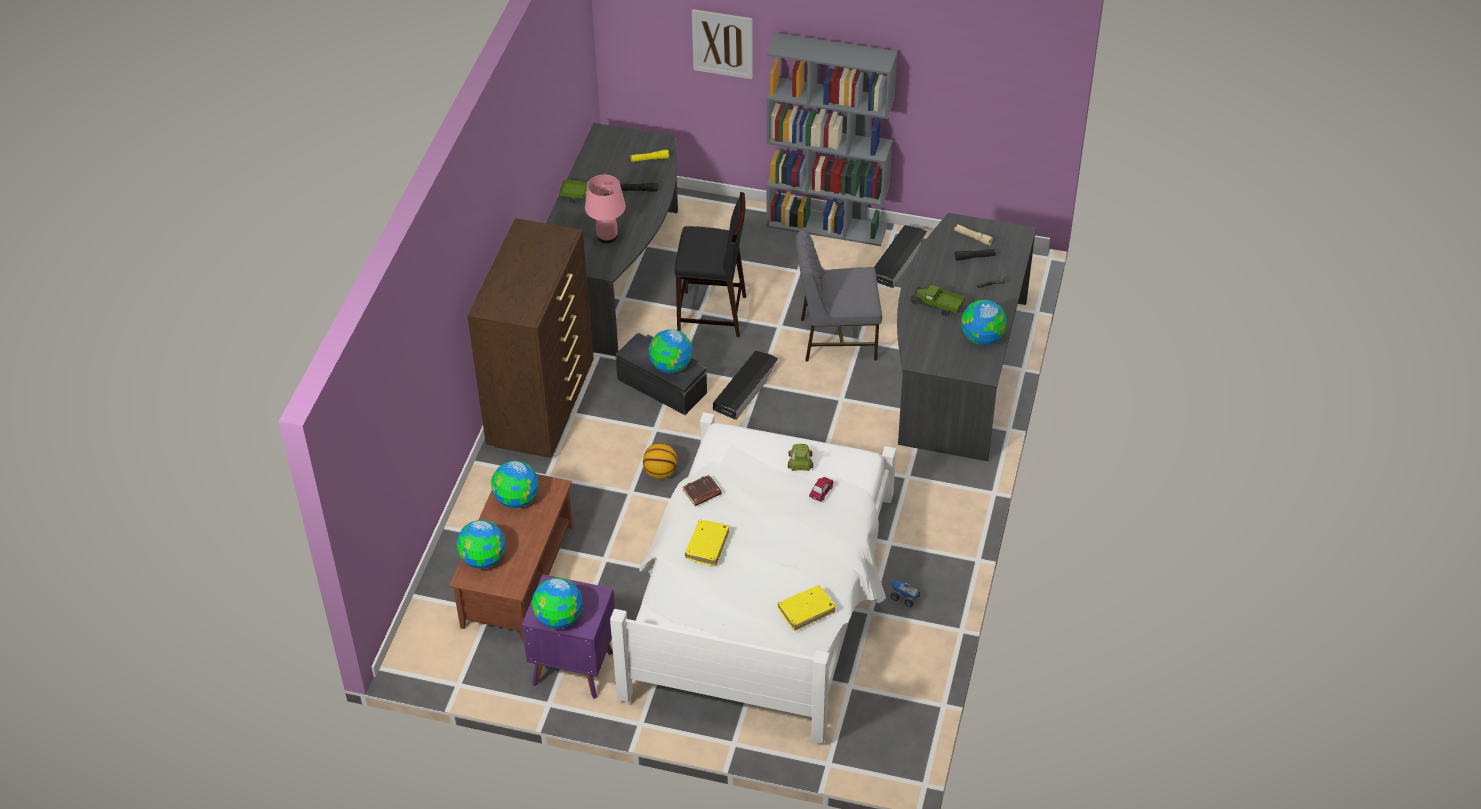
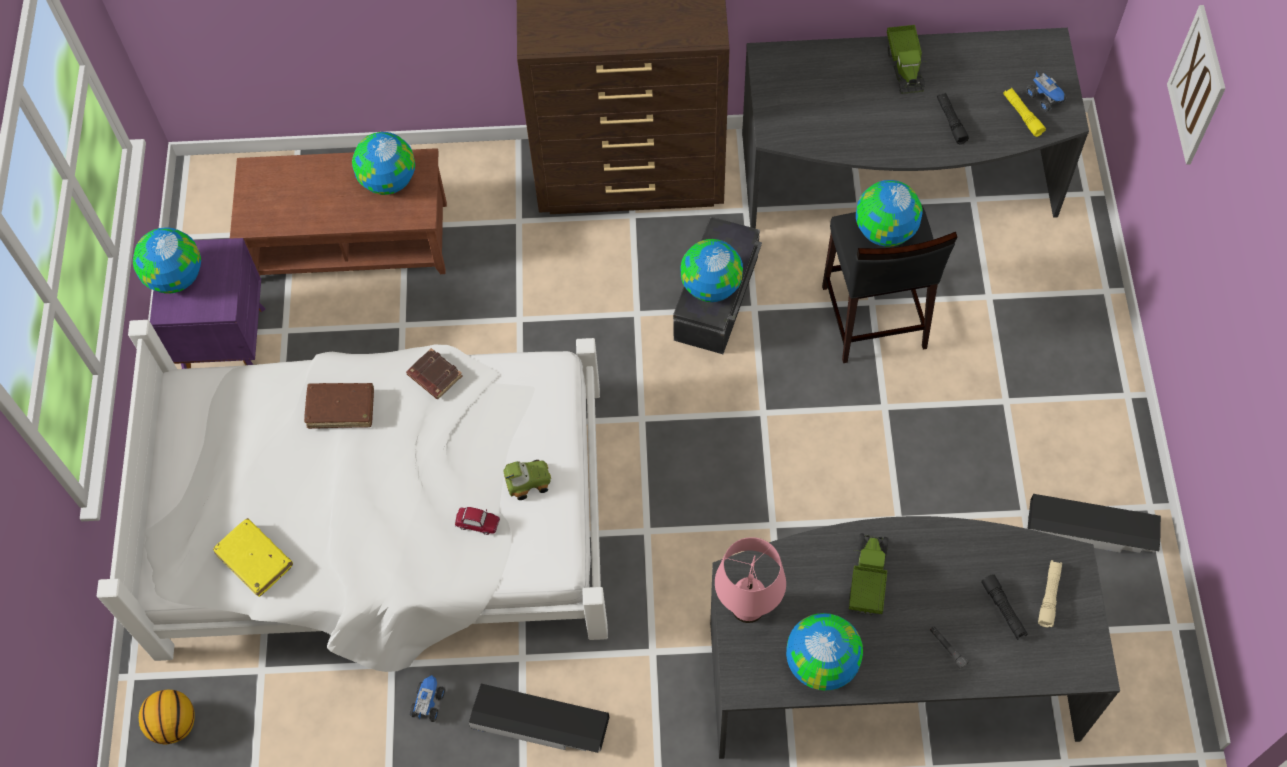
camera: 75 degrees right, 15 degrees up
globe [457,520,506,569] -> globe moved to [856,180,922,247]
pink table lamp [585,175,626,243] -> pink table lamp moved to [715,537,786,623]
basketball [643,443,678,479] -> basketball moved to [139,689,195,745]
yellow book [685,520,729,566] -> brown book [304,383,374,429]
black storage box [713,351,778,420] -> black storage box moved to [468,684,609,753]
grey bookcase [766,33,897,246] -> none
grey chair [796,230,882,361] -> none
none -> toy truck [1026,71,1066,112]

